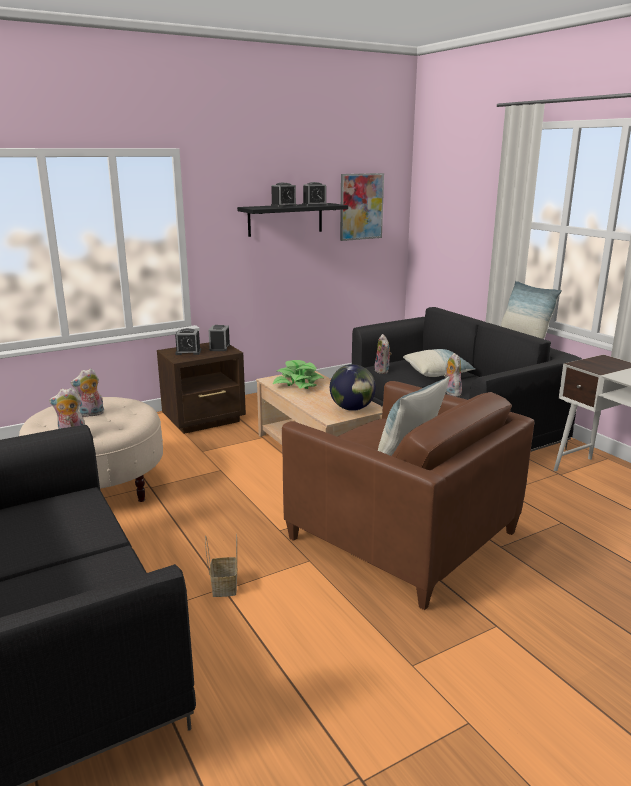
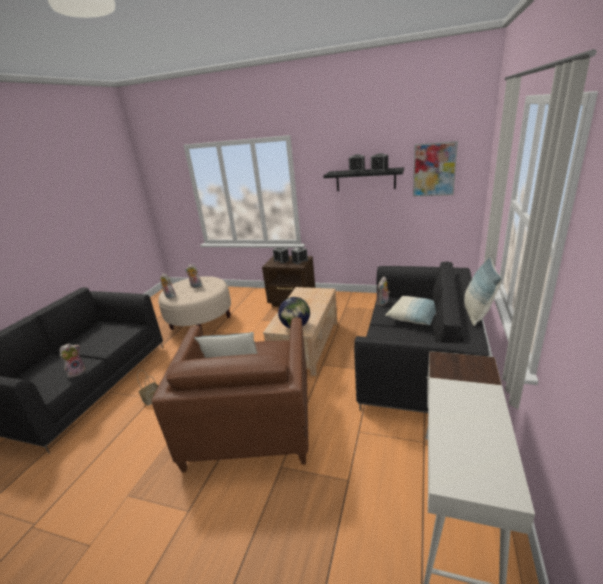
camera: 50 degrees right, 5 degrees up
potted plant [273,360,325,389] -> none
plush toy [444,353,462,397] -> plush toy moved to [60,343,86,378]

